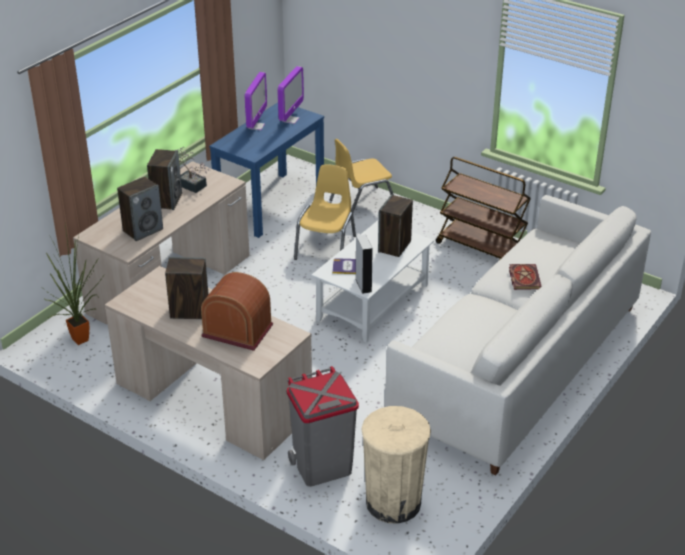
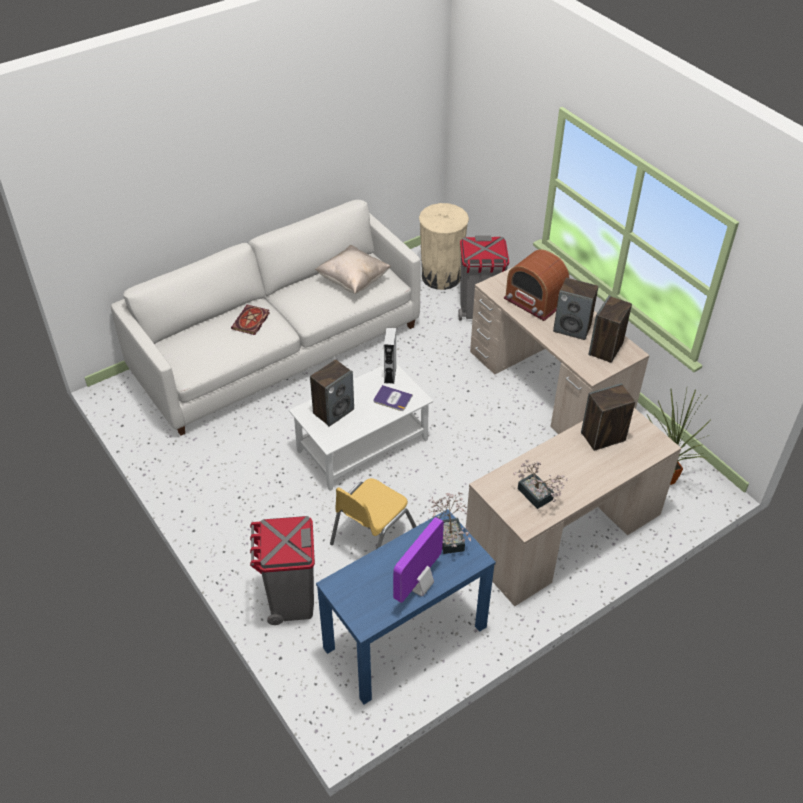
camera: 160 degrees left, 10 degrees up
speaker [147,149,182,210] -> speaker moved to [588,295,632,363]
monitor [277,66,304,124] -> none
yellow chair [330,139,394,221] -> grey trash can [250,516,315,625]
brown cart [436,157,531,259] -> none
none -> beige pillow [315,245,391,294]
none -> potted plant [428,492,471,554]

